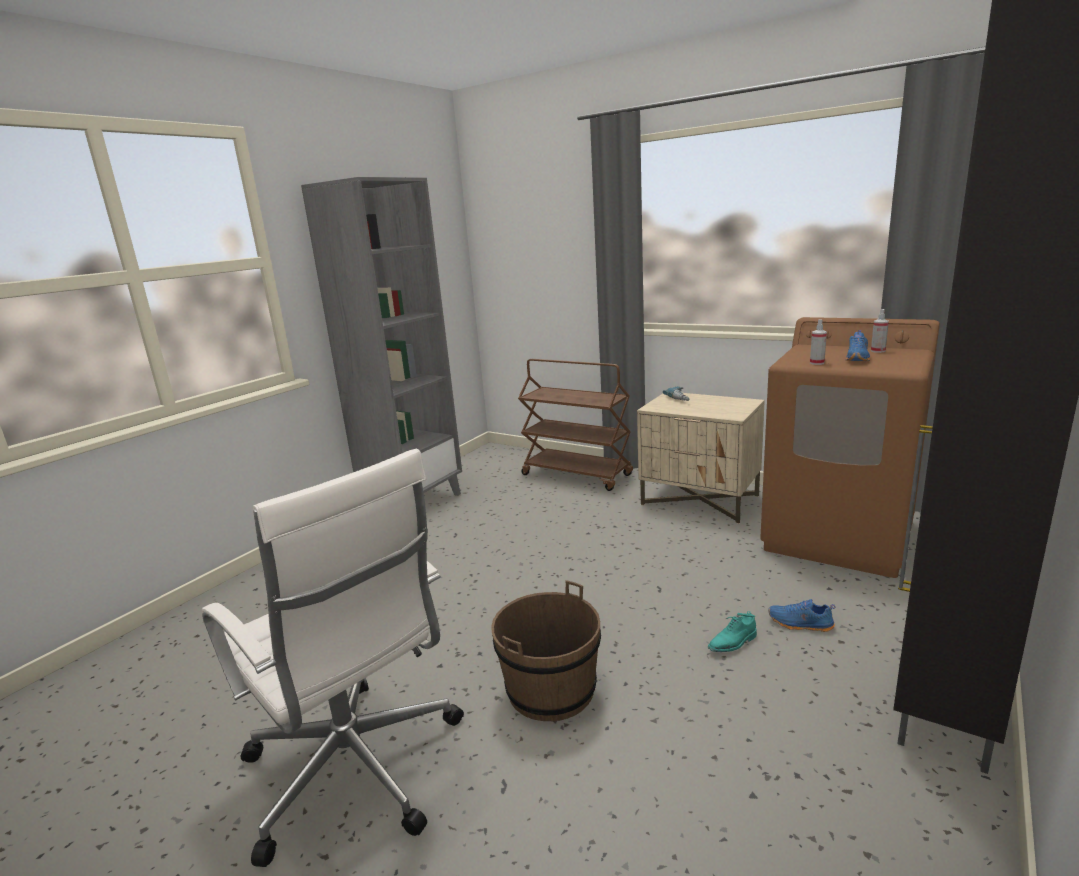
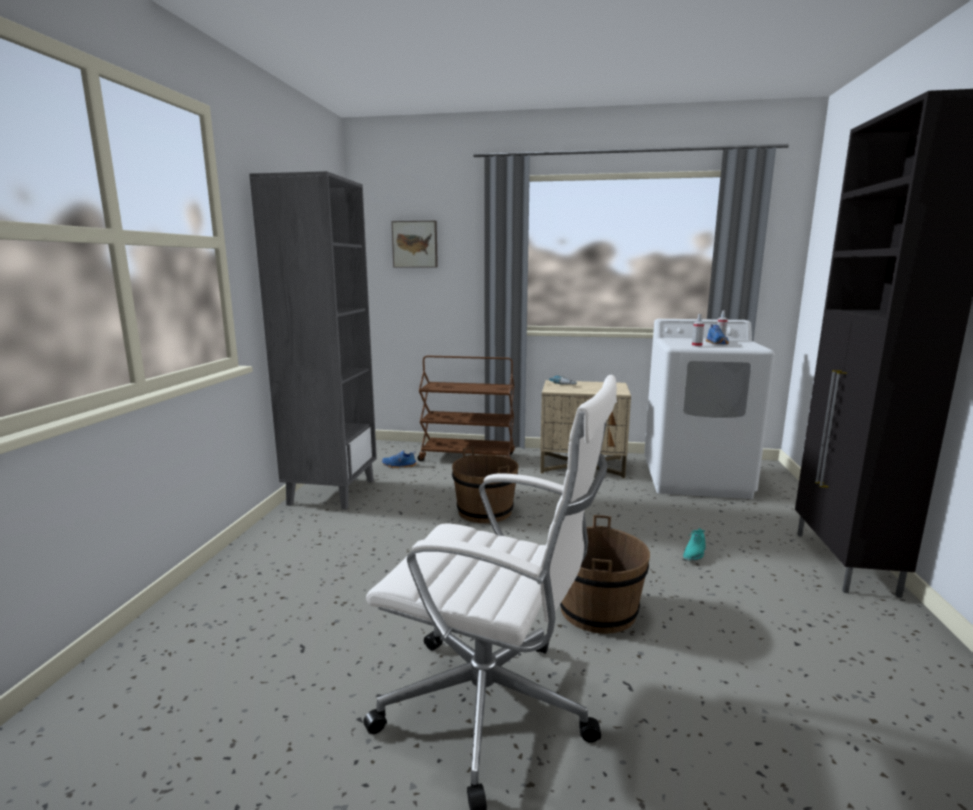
camera: 25 degrees left, 5 degrees down
brown washing machine [760,317,940,578] -> white washing machine [644,319,775,499]
blue shoe [768,599,835,632] -> blue shoe moved to [382,450,417,468]
none -> picture [391,221,438,268]
none -> brown bucket [452,447,519,523]

